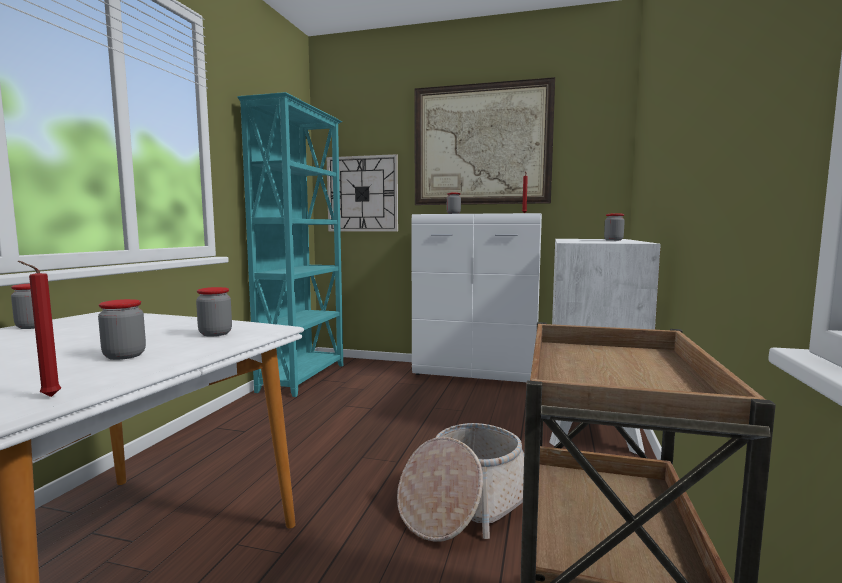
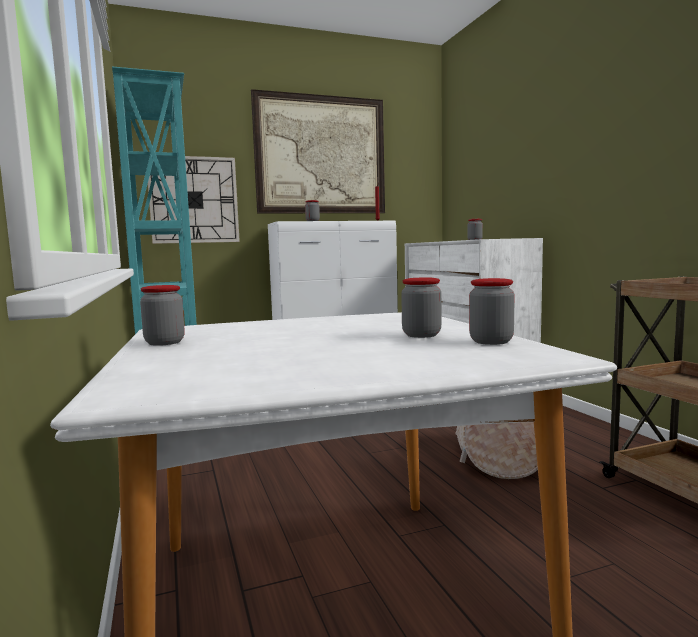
camera: 35 degrees left, 0 degrees up
red candle [18,261,61,397] -> none
jar [196,287,232,336] -> jar moved to [469,278,515,345]

